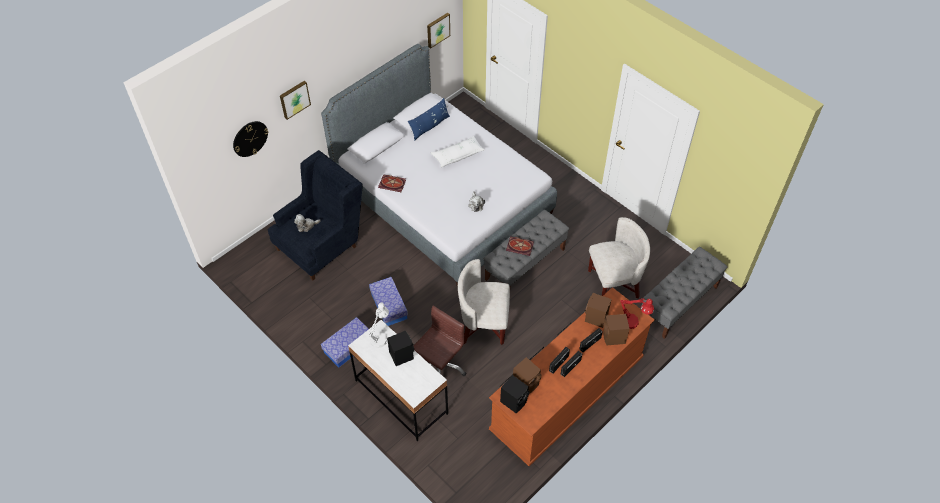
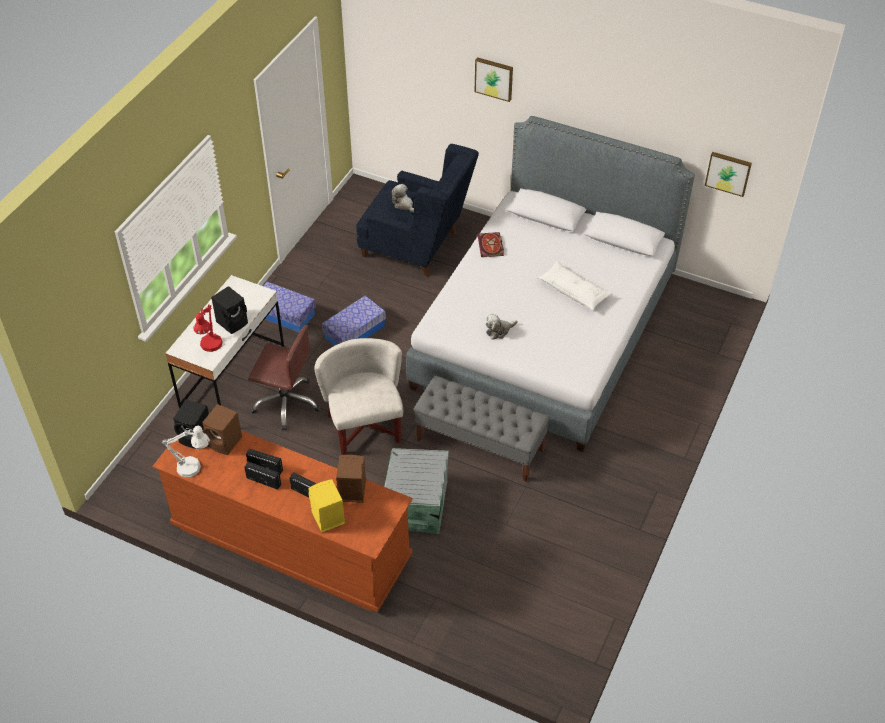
camera: 70 degrees right, 5 degrees down
wall clock [233,121,268,157] -> none
white table lamp [369,303,389,348] -> white table lamp moved to [162,426,210,478]
blue pillow [408,98,450,141] -> none
book [506,236,534,256] -> none
white armchair [588,217,650,299] -> none
brown speaker [603,314,630,346] -> yellow speaker [308,479,345,532]
red table lamp [620,298,654,329] -> red table lamp moved to [193,304,222,352]
grey bench [642,247,727,339] -> none
none -> grey storage box [385,448,449,534]

